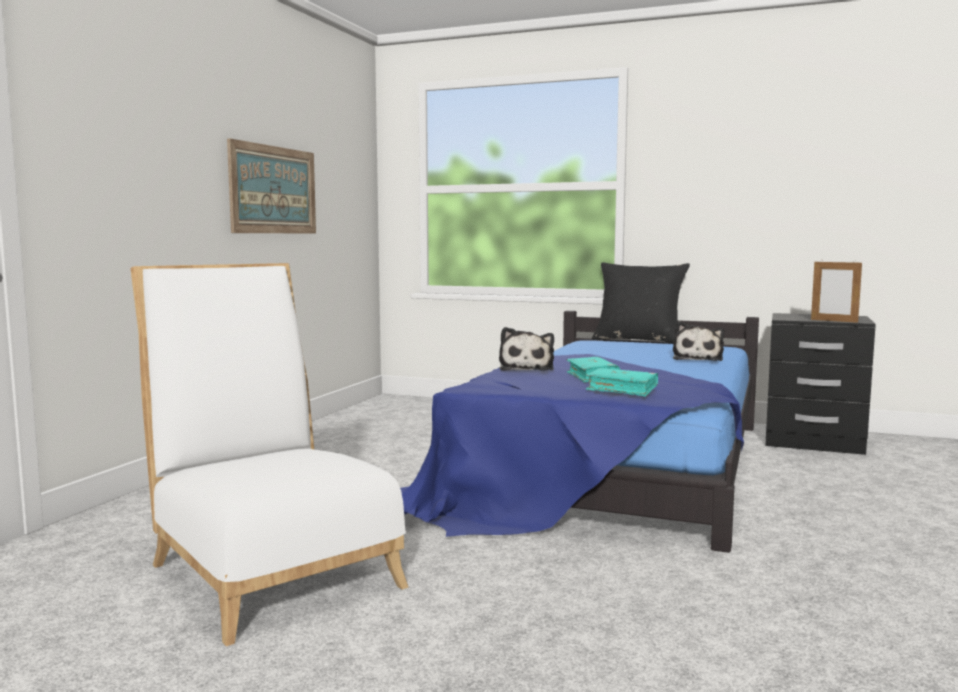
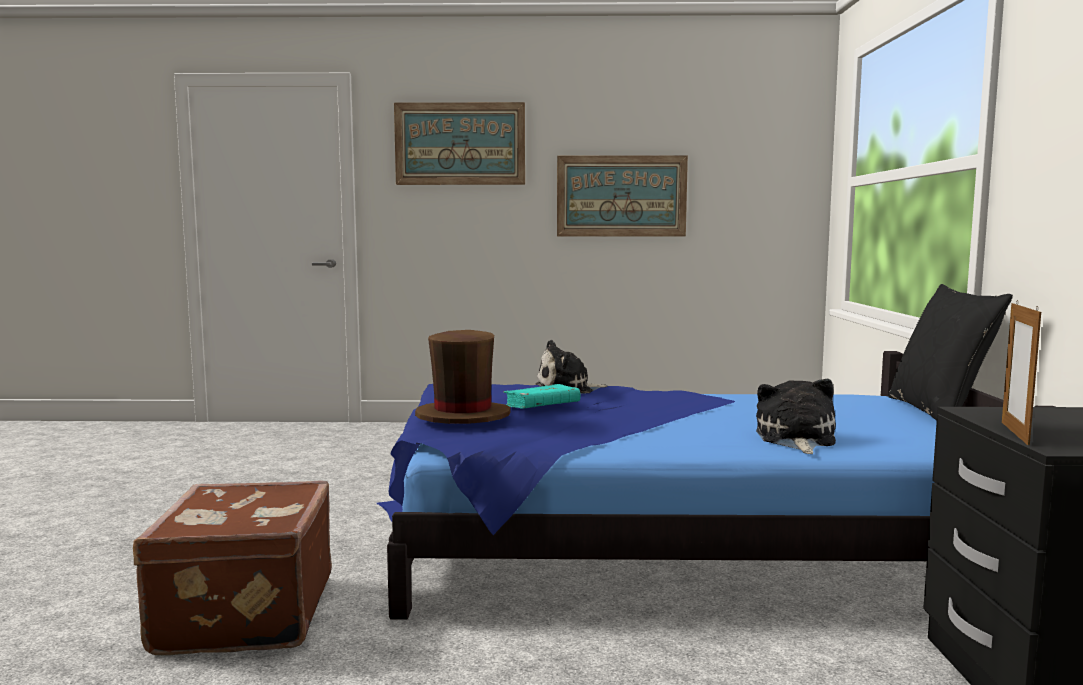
camera: 70 degrees right, 0 degrees up
white chair [130,263,408,646] -> none
turquoise book [586,368,658,397] -> brown hat [415,330,511,424]
plush toy [673,321,724,361] -> plush toy turned 105 degrees clockwise [756,379,836,454]
none -> brown suitcase [133,481,332,656]
none -> picture [394,102,525,185]

